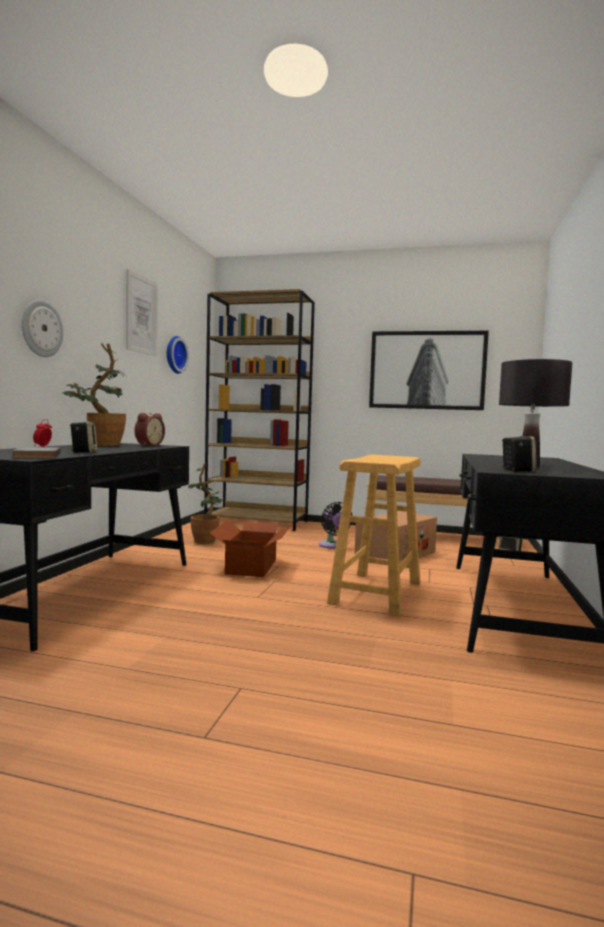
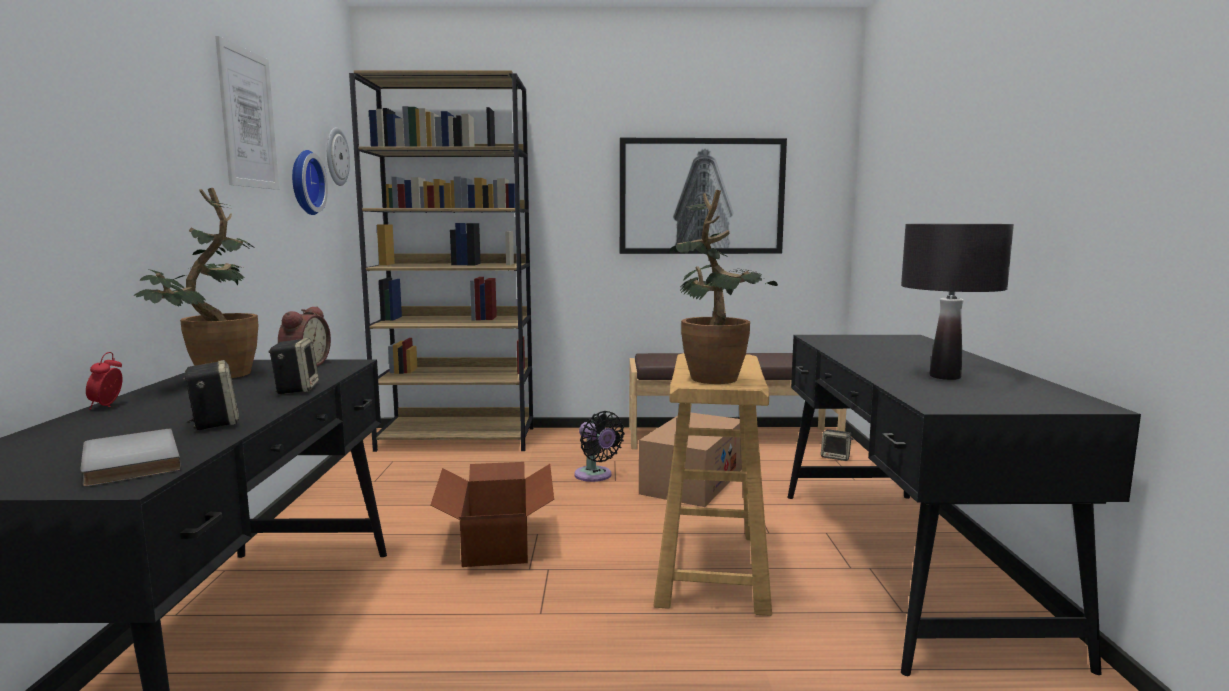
camera: 15 degrees left, 5 degrees up
wall clock [22,300,63,357] -> wall clock moved to [327,127,350,186]
potted plant [188,463,222,544] -> potted plant moved to [669,190,778,384]
speaker [502,436,537,472] -> speaker moved to [269,338,319,394]

